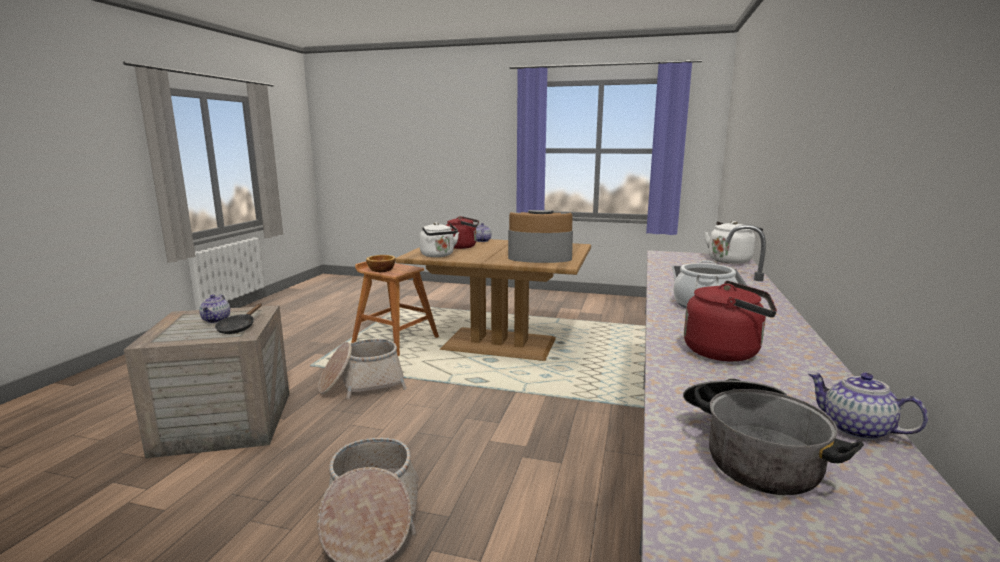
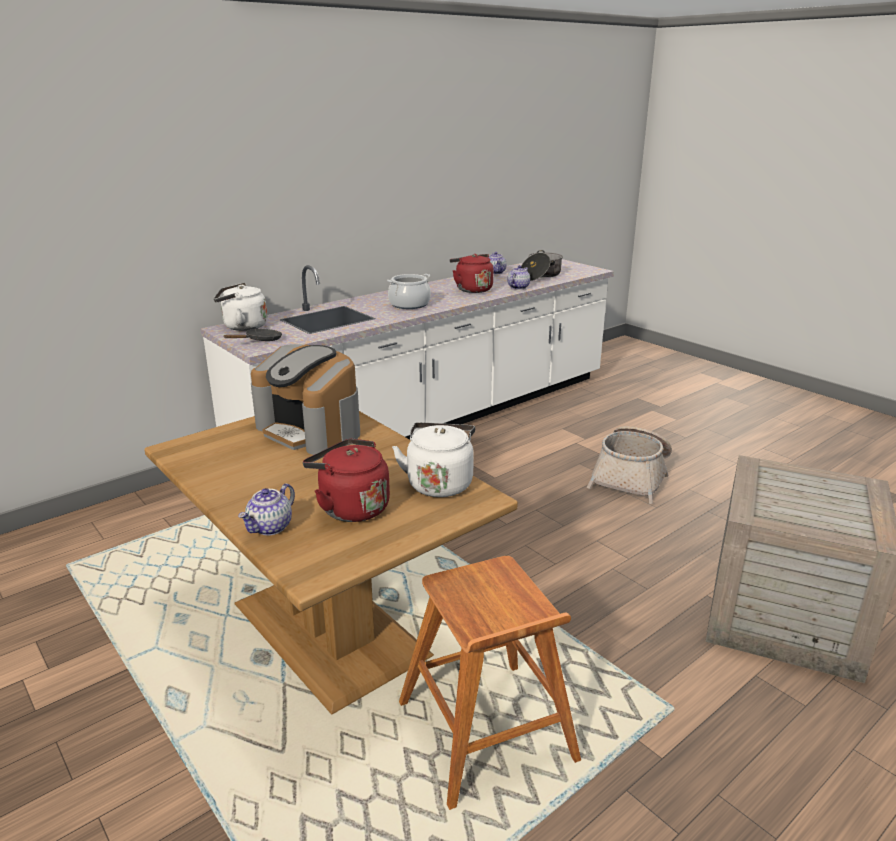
camera: 145 degrees left, 10 degrees up
teapot [199,294,230,323] -> teapot moved to [507,265,530,290]
black frying pan [215,303,262,334] -> black frying pan moved to [224,329,282,341]
basket [318,339,407,399] -> none
bowl [366,255,395,272] -> none

